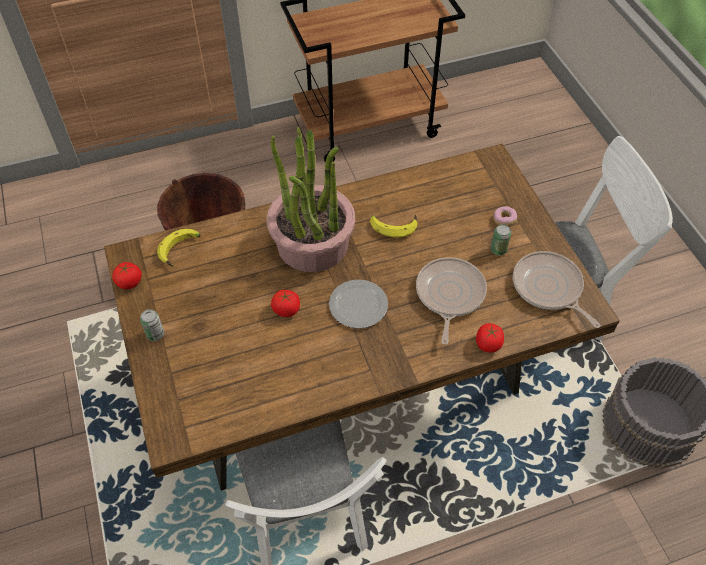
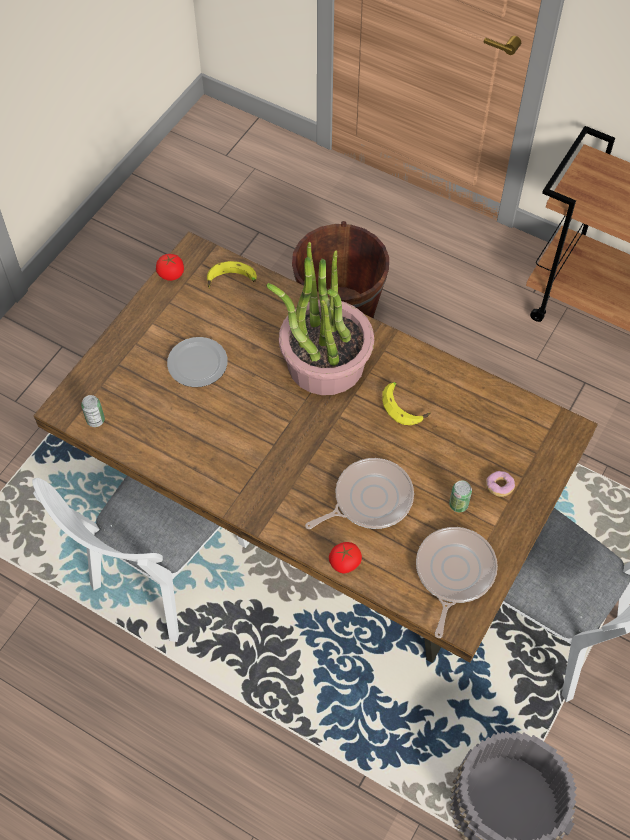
camera: 50 degrees right, 5 degrees up
can [140,309,164,341] -> can moved to [81,395,105,427]
tomato [271,290,300,317] -> none
plate [329,279,388,328] -> plate moved to [167,337,228,387]

